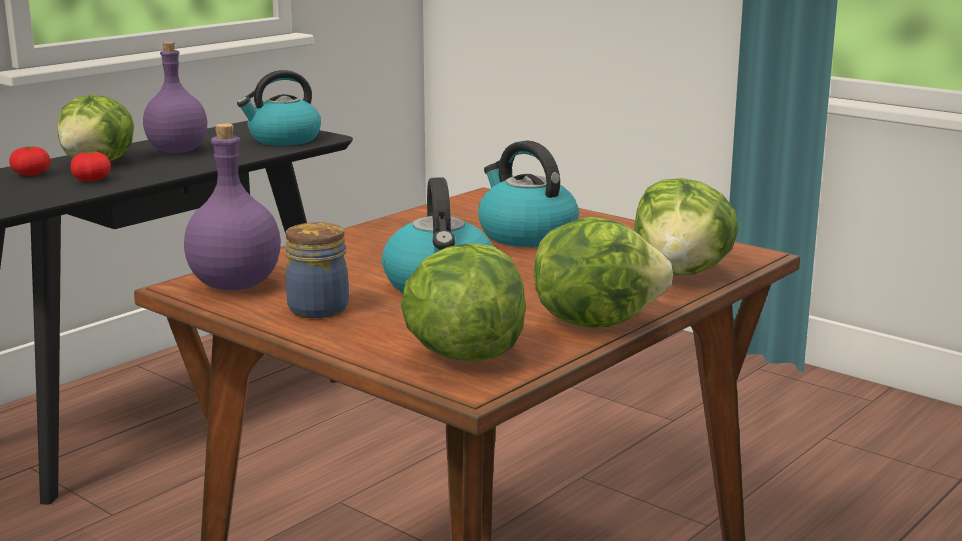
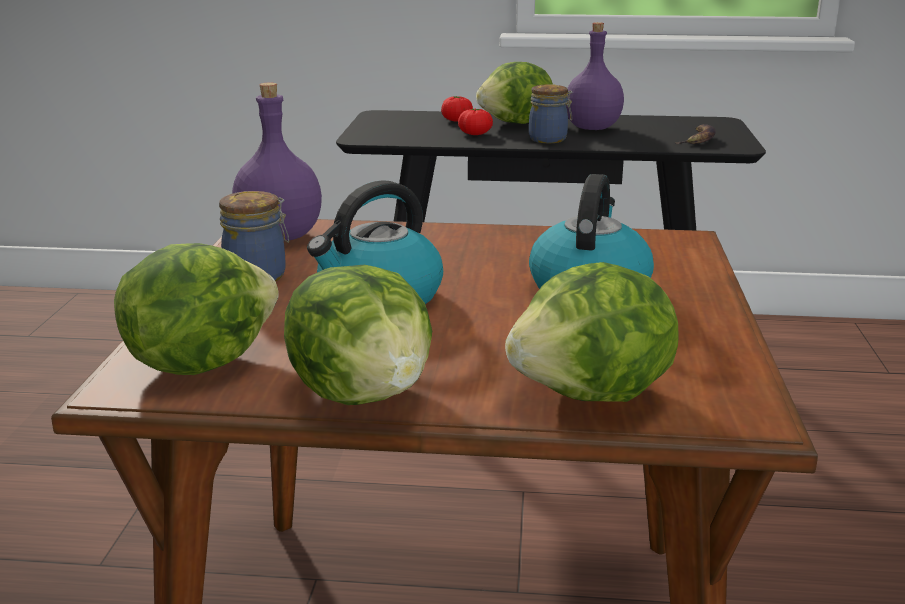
camera: 55 degrees right, 5 degrees up
kettle [237,70,321,146] -> banana [675,124,716,144]
none -> jar [529,84,572,143]

